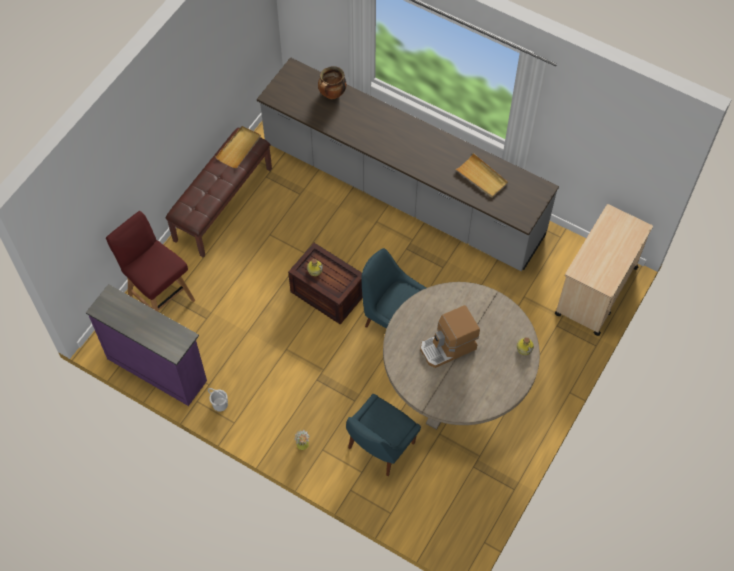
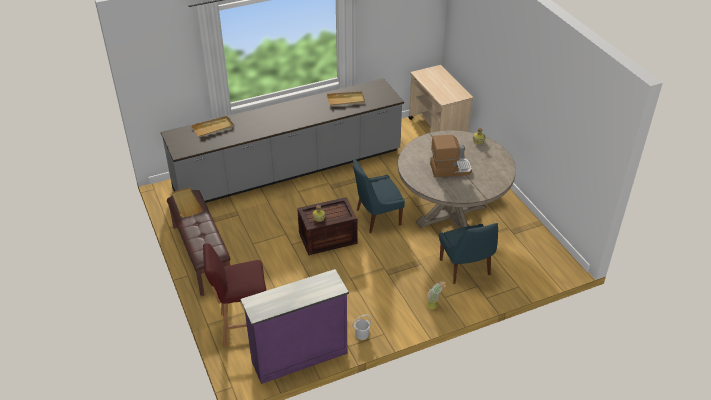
camera: 55 degrees left, 20 degrees down
cooking pot [318,66,346,99] -> beige tray [192,116,234,137]
coffee machine [420,305,480,368] -> coffee machine turned 105 degrees counterclockwise [430,135,472,177]

